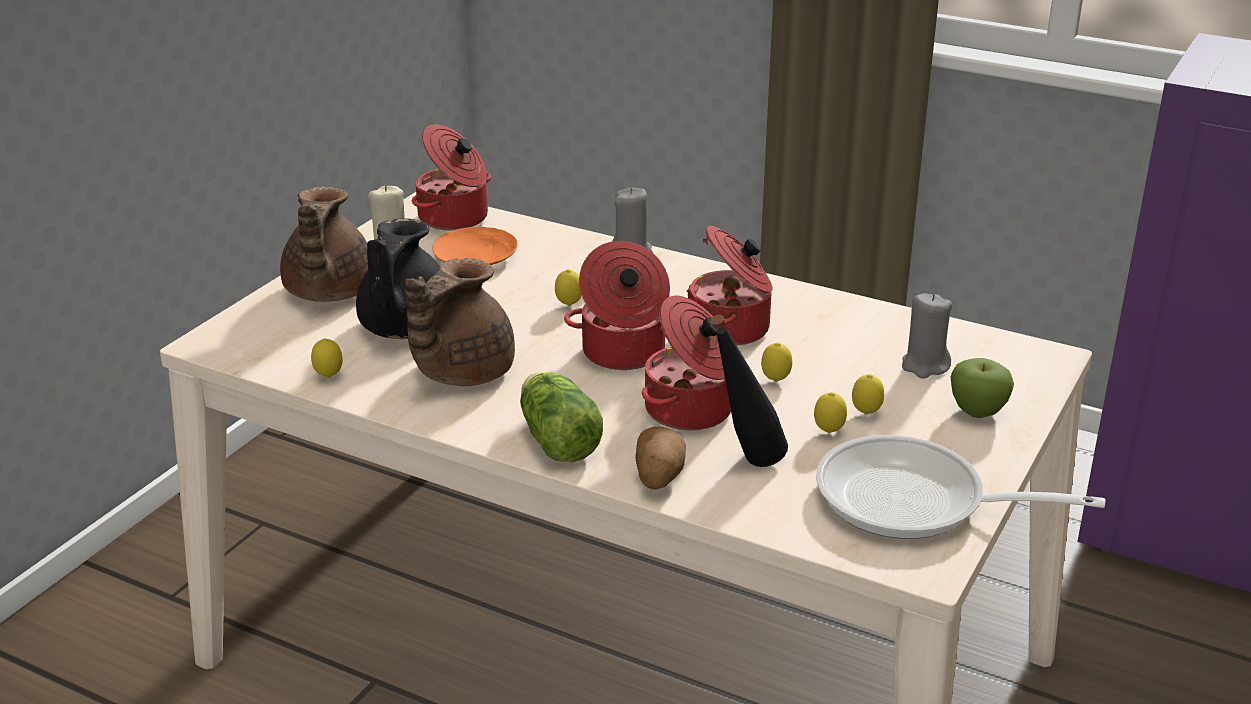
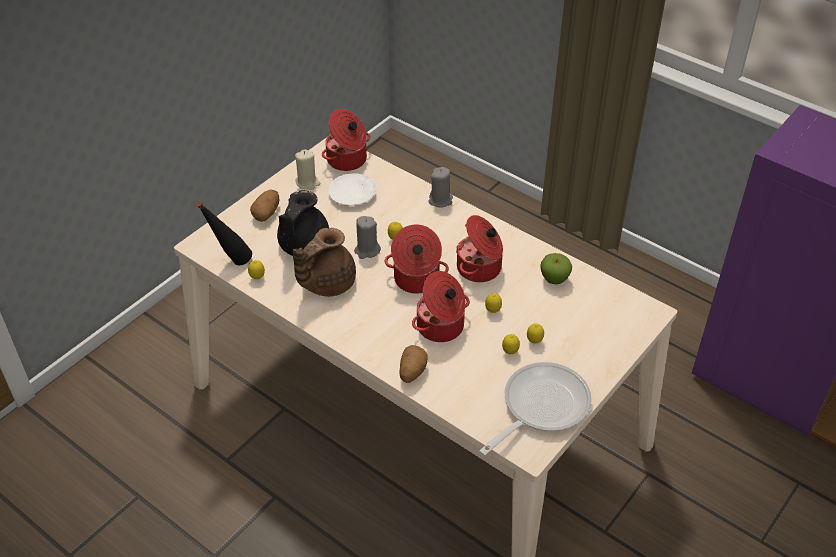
camera: 10 degrees right, 15 degrees up
brown teapot [280,187,368,302] -> potato [250,189,279,222]
orange plate [433,226,517,265] -> white plate [328,173,376,206]
lettuce [520,372,603,462] -> none
black bottle [710,315,788,467] -> black bottle moved to [196,201,252,265]
frying pan [816,435,1106,539] -> frying pan turned 105 degrees clockwise [479,362,592,455]
grey candle [902,293,952,379] -> grey candle moved to [354,216,381,259]
apple [951,358,1014,418] -> apple moved to [540,253,572,285]

